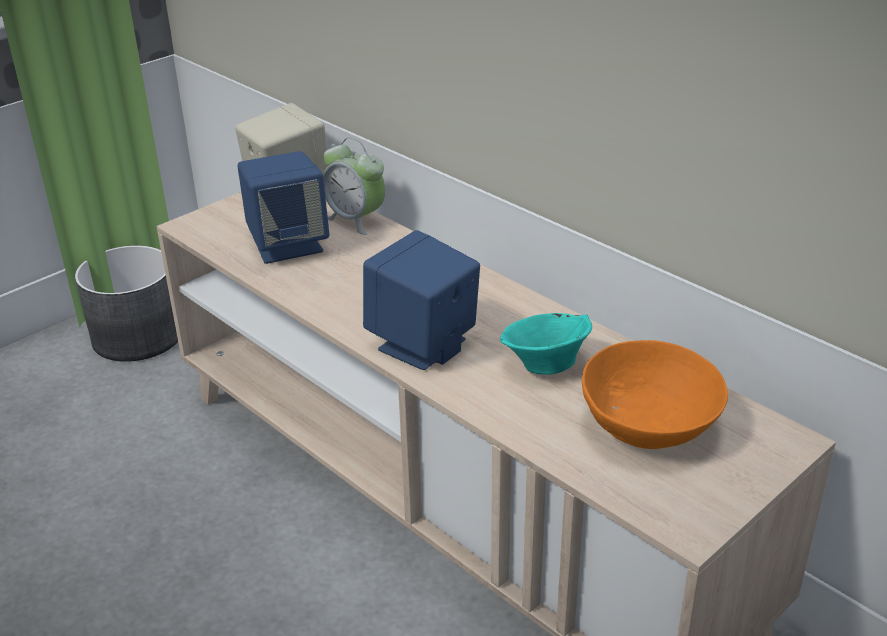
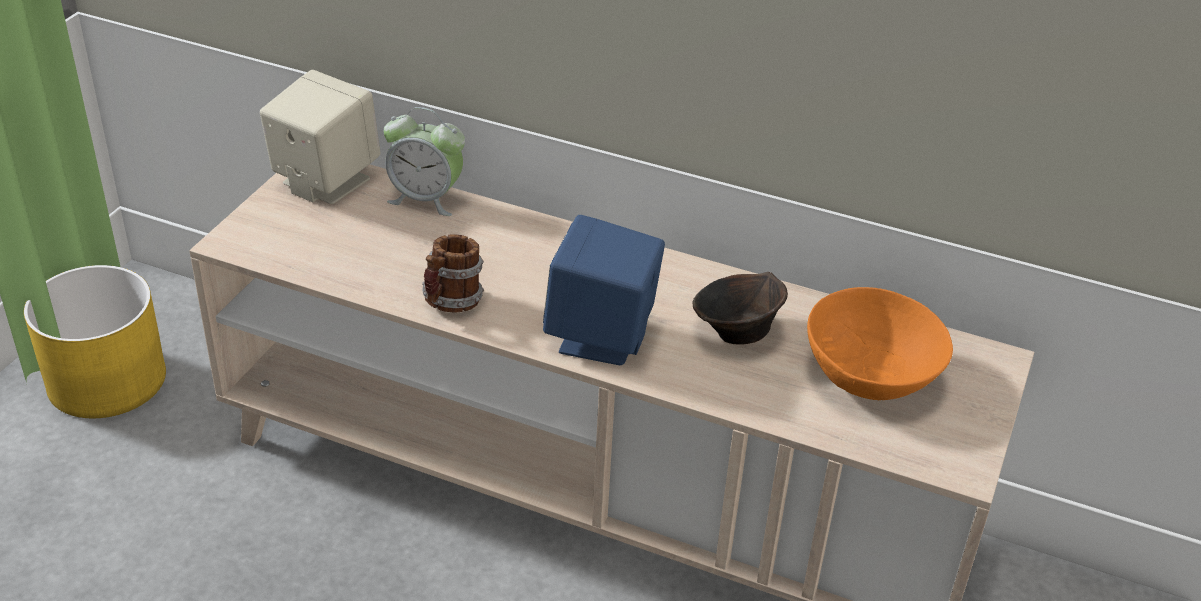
camera: 25 degrees left, 5 degrees up
grey planter [75,245,178,362] -> yellow planter [24,265,166,418]
blue speaker [237,151,330,264] -> none
turquoise bowl [500,313,592,375] -> brown bowl [693,272,788,345]
none -> mug [422,234,484,313]

